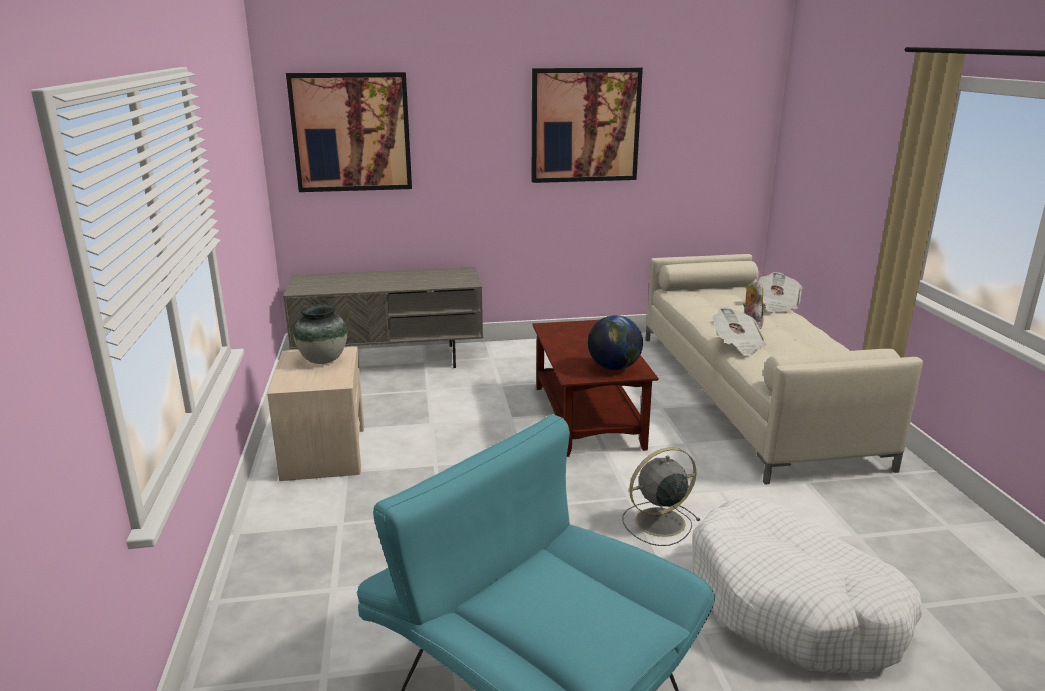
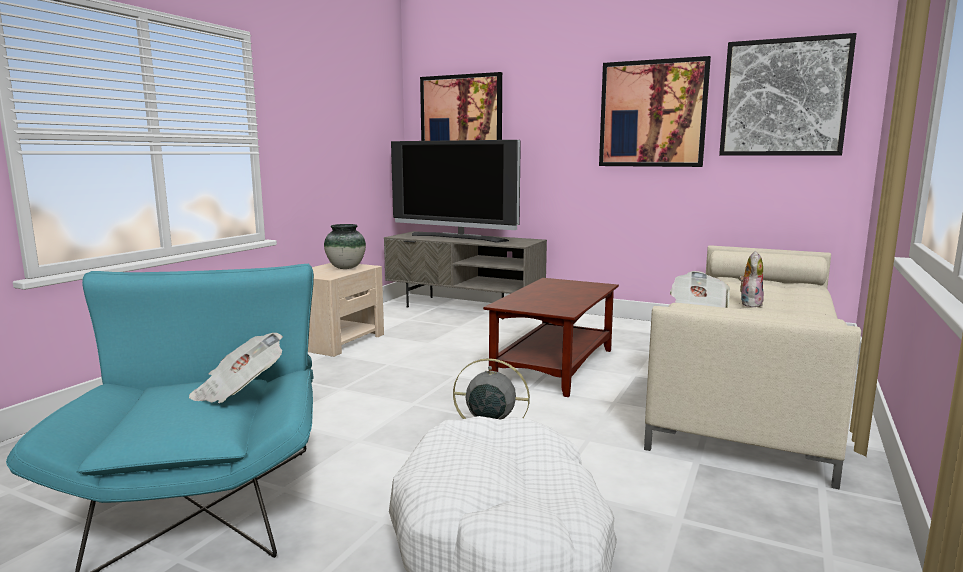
camera: 35 degrees right, 10 degrees down
globe [588,315,643,370] -> none
newspaper [759,272,802,313] -> newspaper moved to [189,333,283,403]
none -> television [391,140,521,242]
none -> picture [719,33,856,156]

